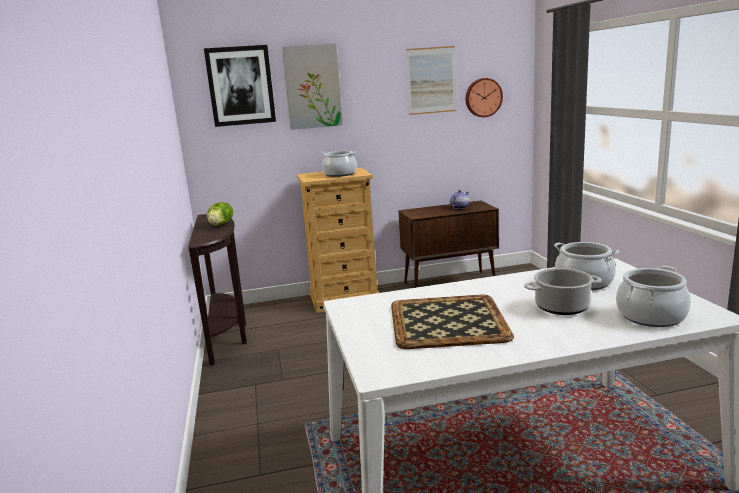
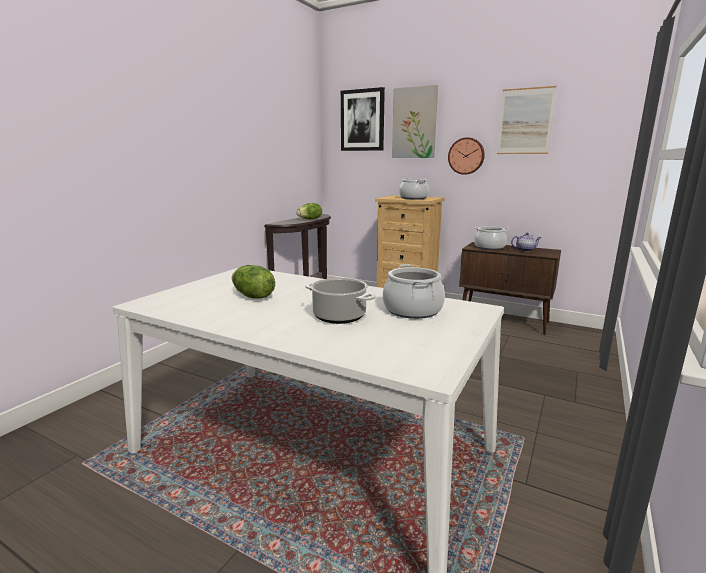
camera: 40 degrees right, 0 degrees up
tray [391,295,514,349] -> lettuce [232,265,275,299]
wall clock [466,78,503,117] -> wall clock moved to [448,137,485,175]
cooking pot [616,266,691,327] -> cooking pot moved to [474,226,509,250]

